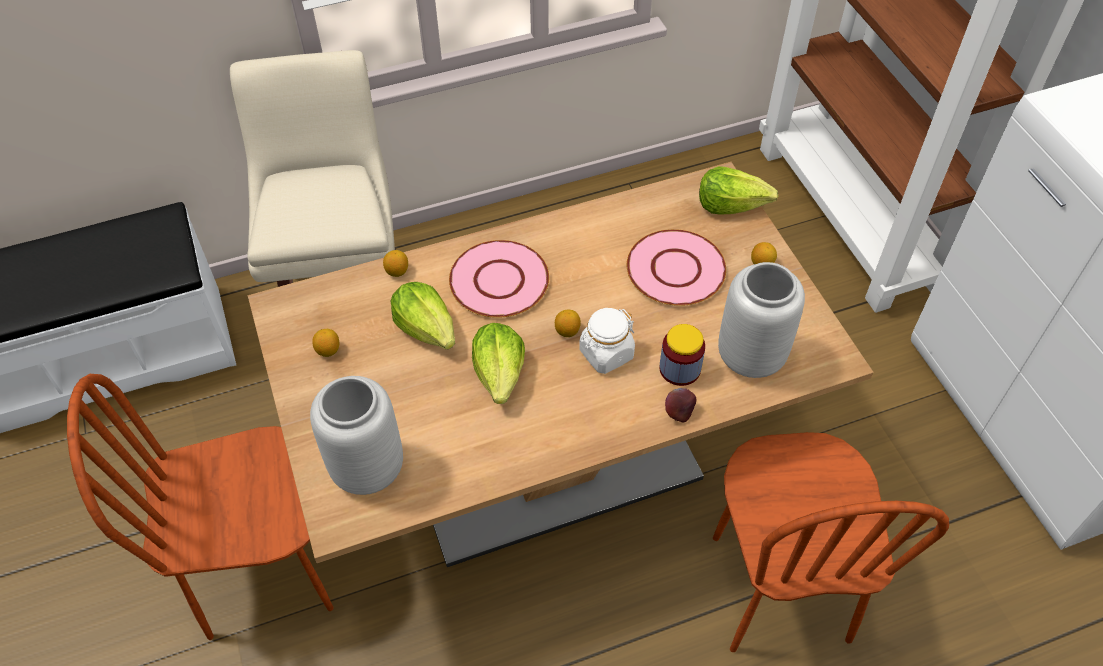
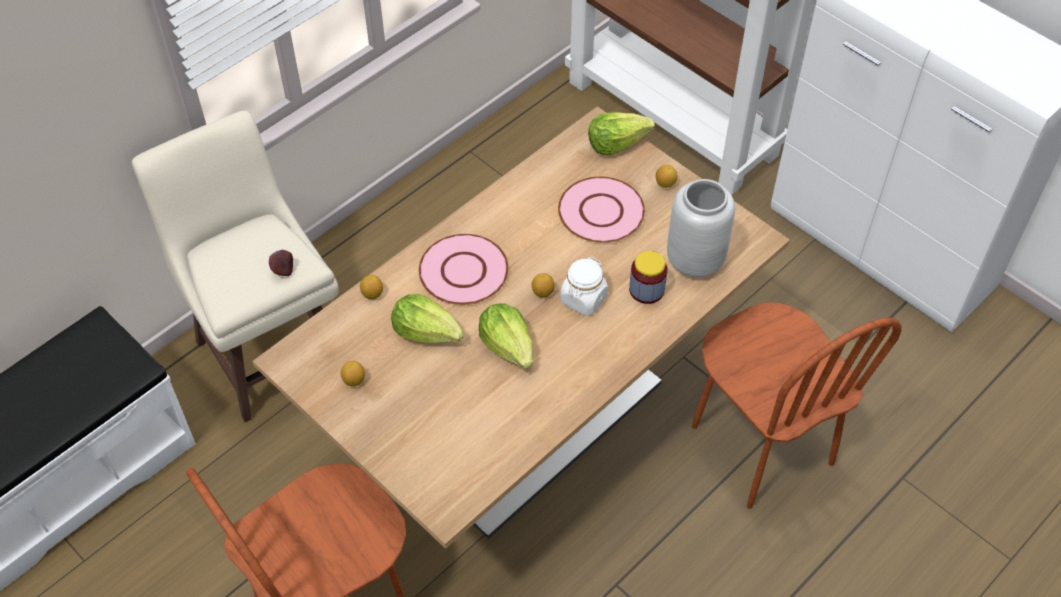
camera: 25 degrees left, 0 degrees up
grey vase [310,376,403,495] -> none
apple [665,388,697,423] -> apple moved to [269,250,293,276]

